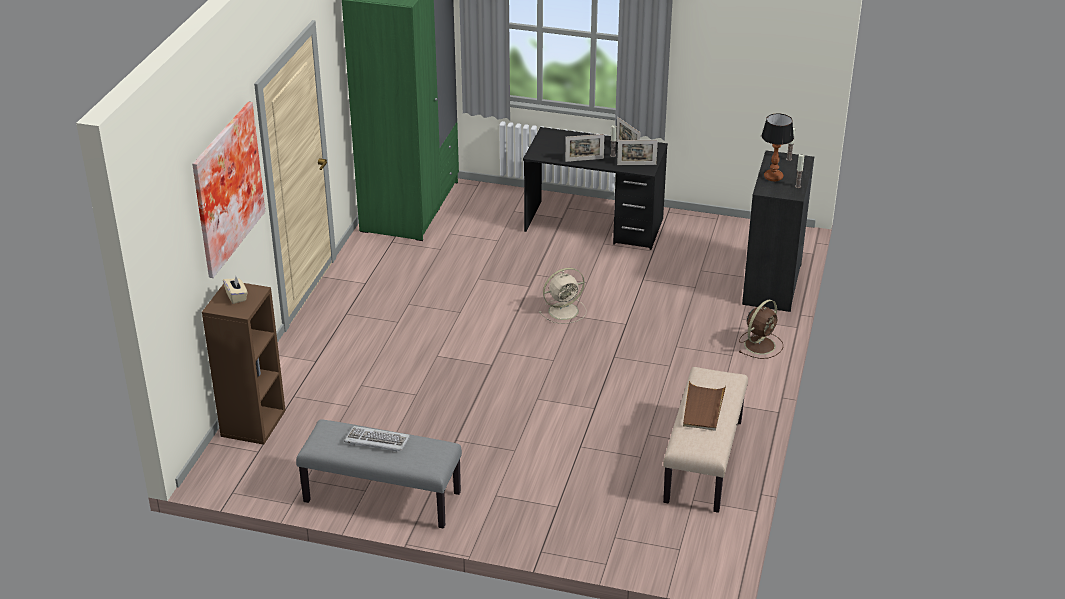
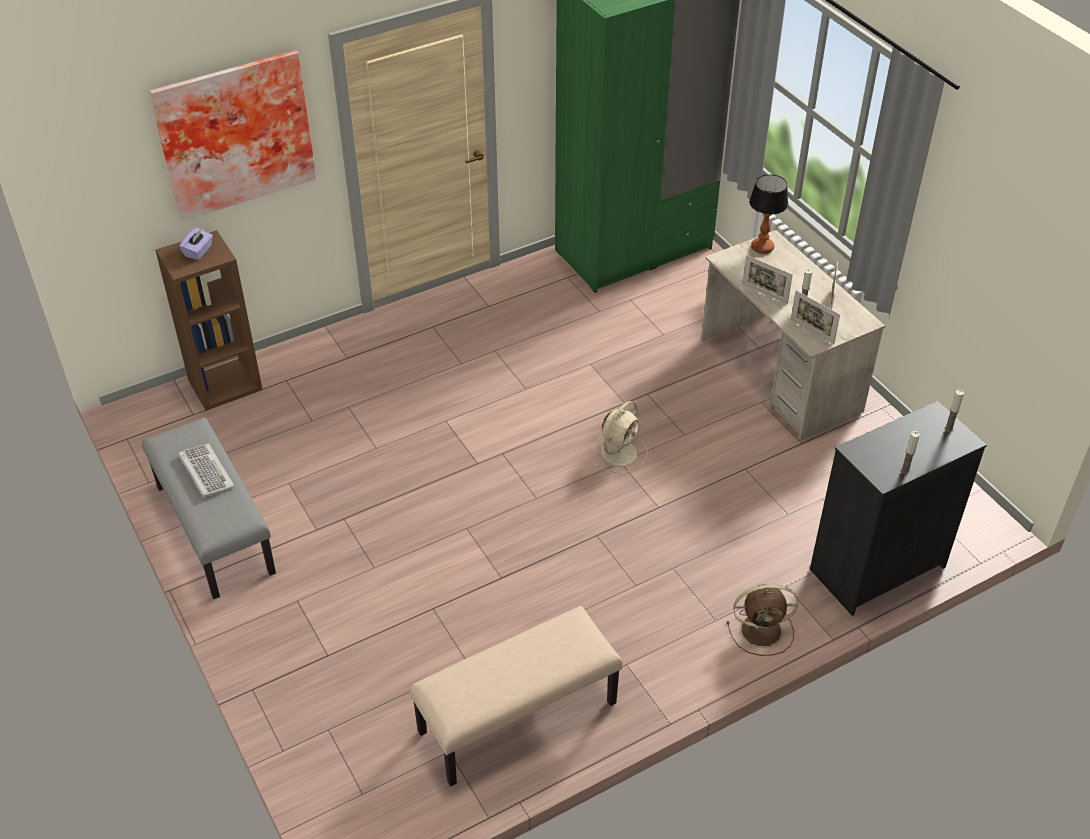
camera: 45 degrees right, 10 degrees up
beige tissue box [223,276,248,304] -> purple tissue box [179,227,213,260]
black desk [523,127,668,250] -> beige desk [701,230,885,440]
beige fan [539,268,586,324] -> beige fan turned 75 degrees counterclockwise [594,401,648,473]
brown tray [683,381,726,431] -> none
table lamp [761,113,794,181] -> table lamp moved to [749,174,788,254]

